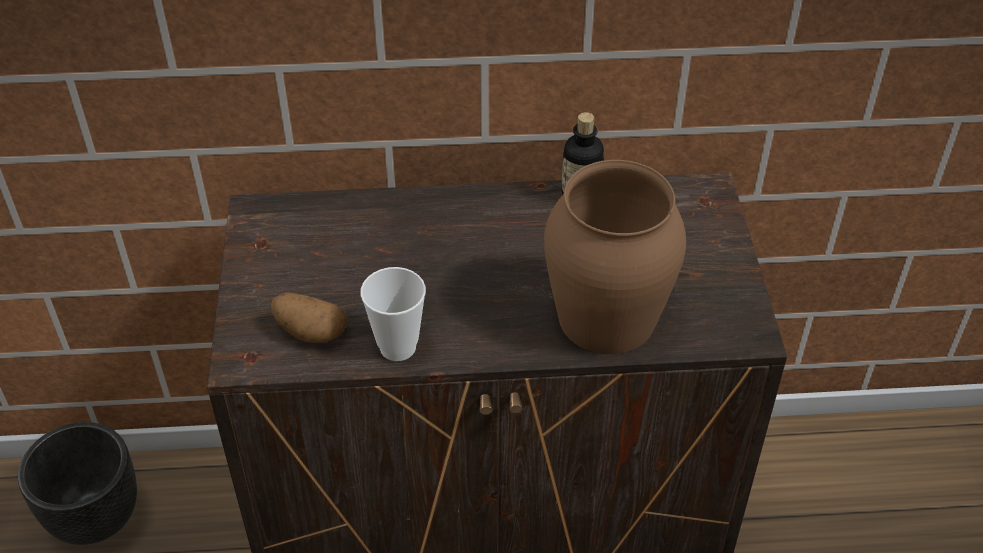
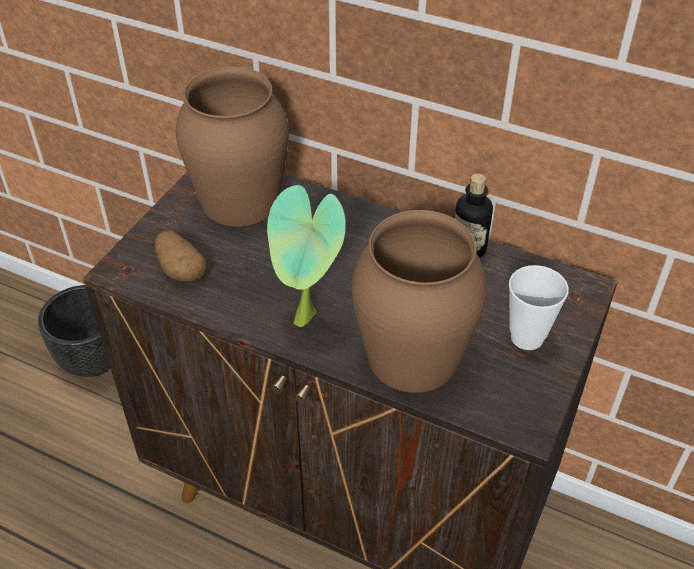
camera: 30 degrees right, 0 degrees up
cup [360,267,426,361] -> cup moved to [509,265,569,350]
none -> brown vase [176,67,289,226]
none -> potted plant [267,185,346,327]

